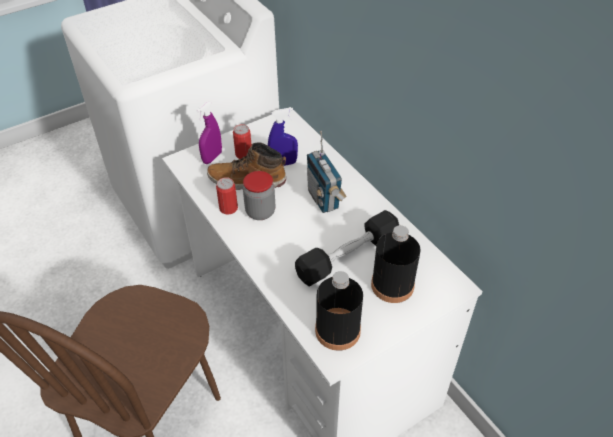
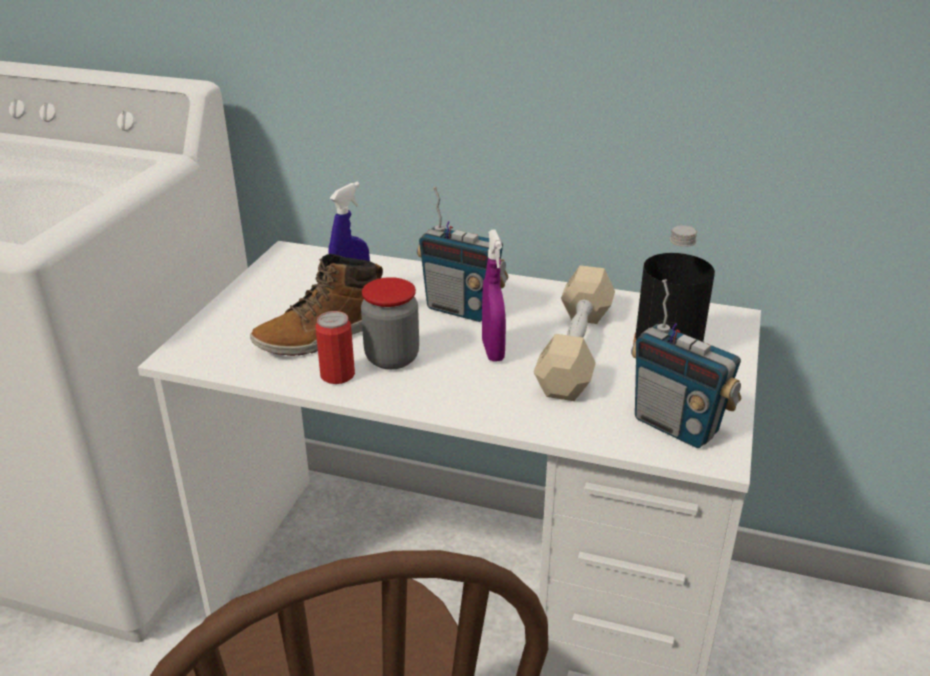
camera: 40 degrees left, 15 degrees down
purple spray bottle [196,101,222,164] -> purple spray bottle moved to [482,229,506,362]
can [233,124,252,159] -> none
black dumbbell [295,210,399,286] -> beige dumbbell [534,265,615,401]
black bottle [315,271,363,351] -> radio [631,279,742,448]

